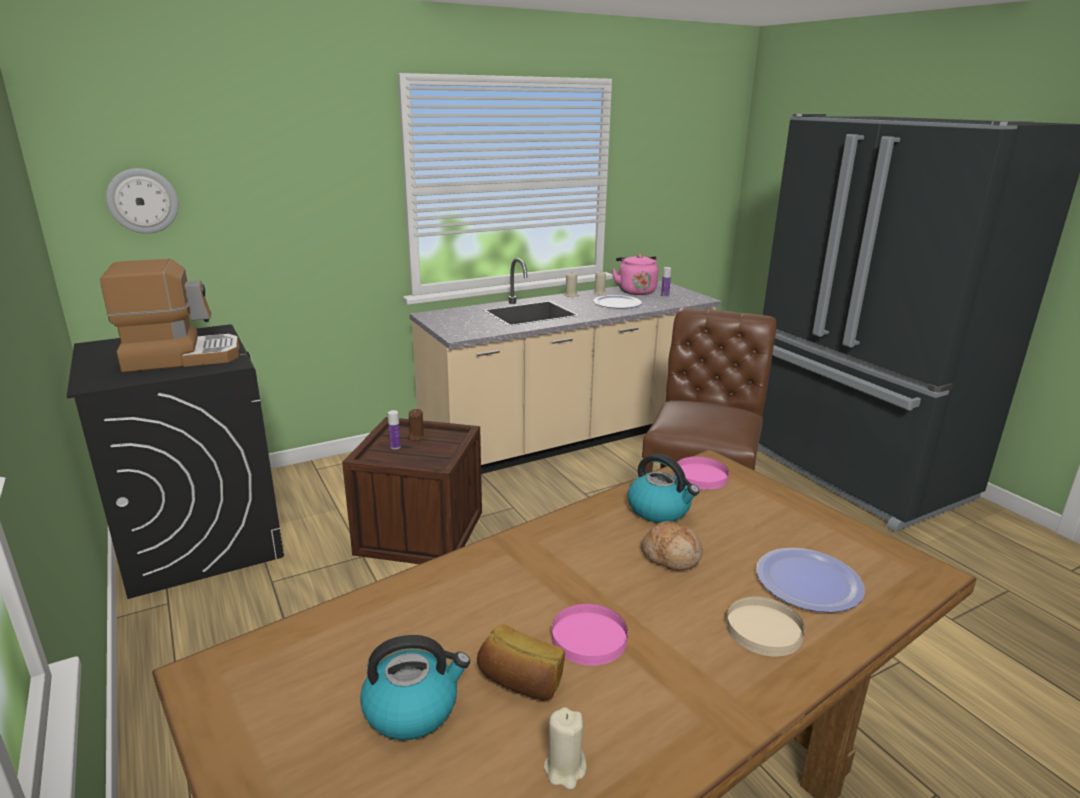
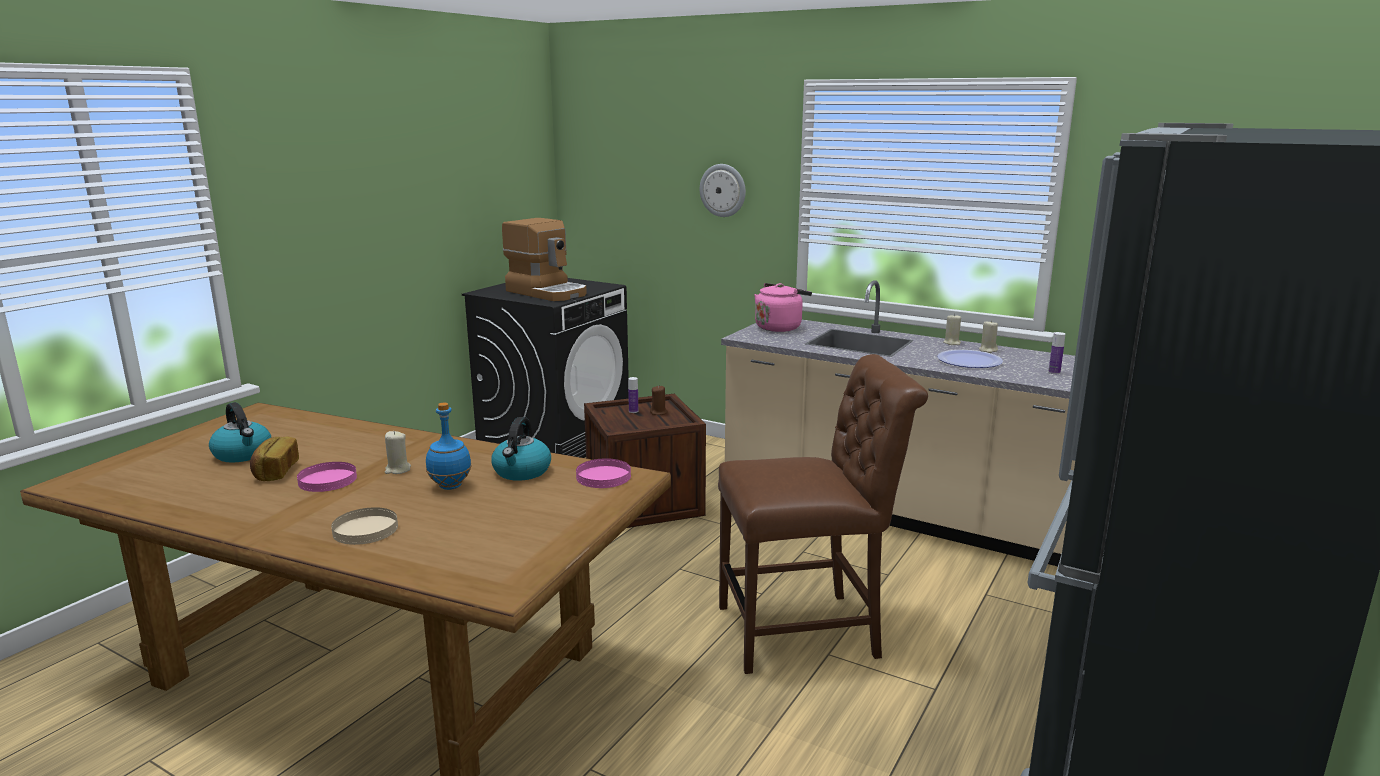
camera: 60 degrees right, 5 degrees down
wall clock [106,168,179,234] -> wall clock moved to [700,164,746,217]
beige candle [544,707,586,789] -> beige candle moved to [385,431,411,474]
pink kettle [612,254,658,295] -> pink kettle moved to [754,283,812,332]
bread [641,521,703,570] -> blue bottle [426,403,472,490]
plate [756,548,865,613] -> none

